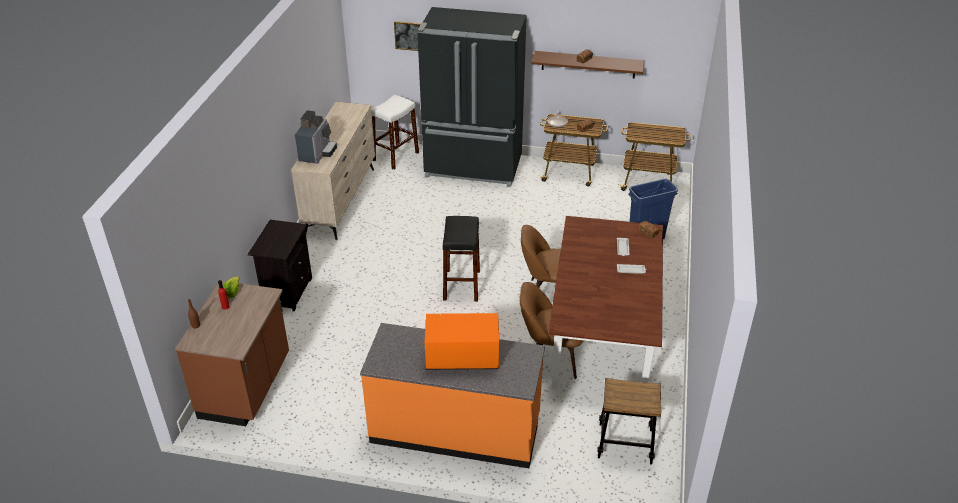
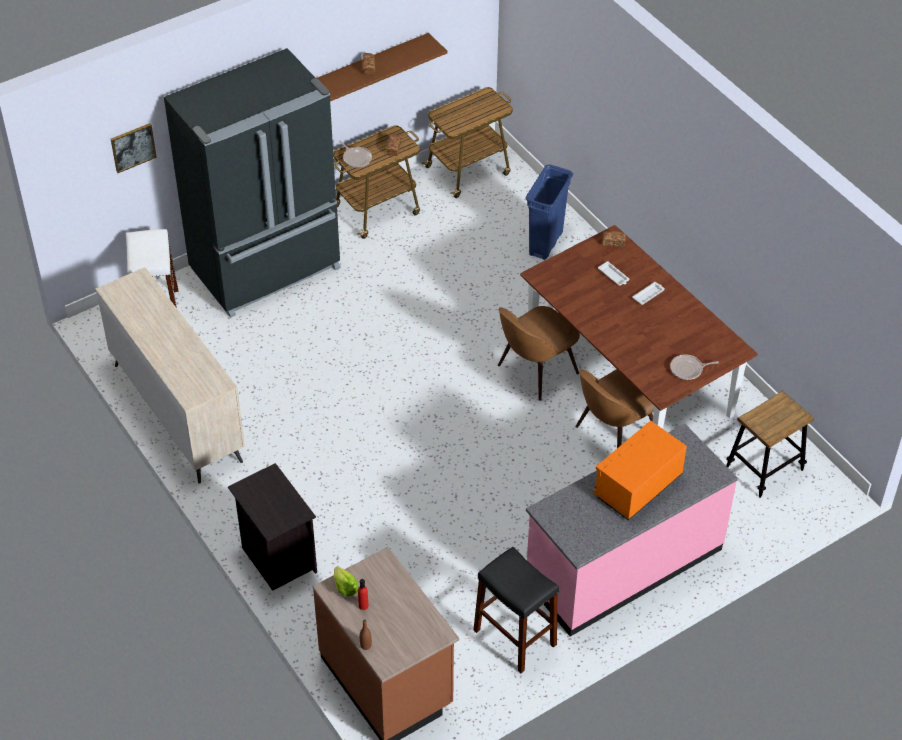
camera: 45 degrees left, 10 degrees up
coffee machine [295,110,337,164] -> none
orange counter [360,323,545,468] -> pink counter [526,424,738,637]
black stool [442,216,480,301] -> black stool moved to [473,547,559,674]
none -> frying pan [670,354,719,380]

